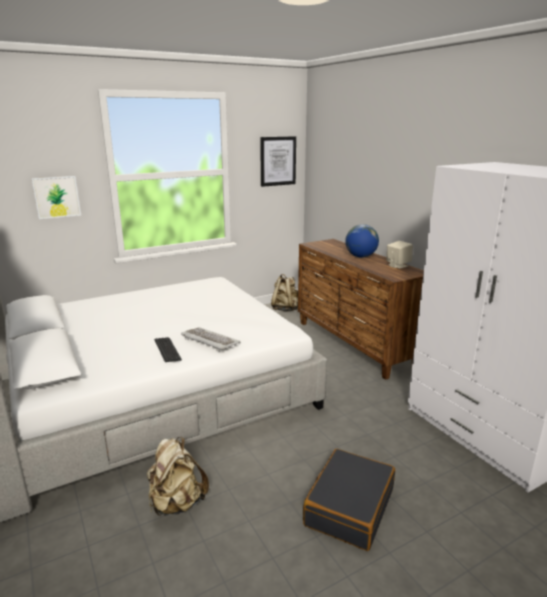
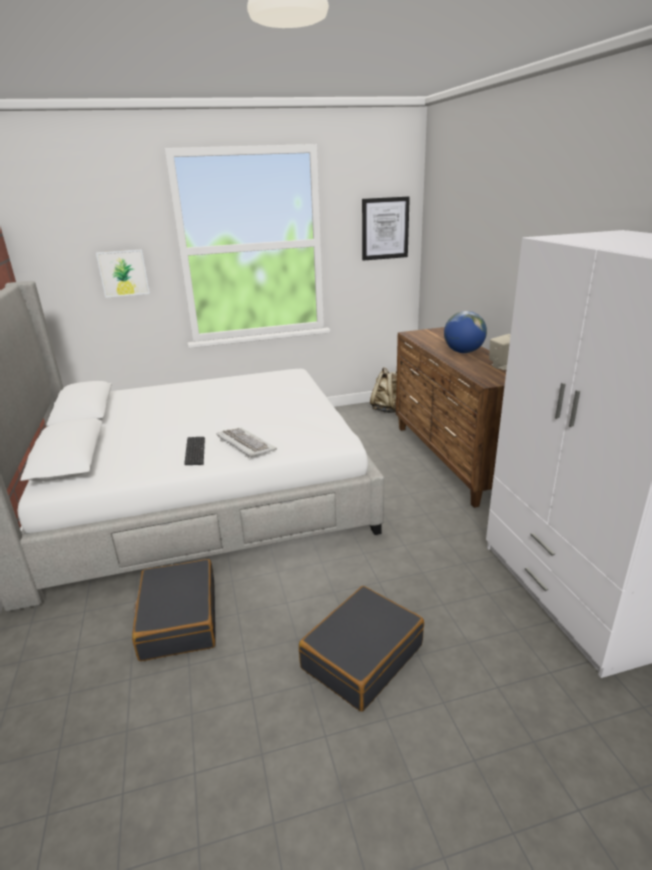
camera: 15 degrees right, 5 degrees up
beige backpack [147,437,209,517] -> black suitcase [132,559,216,661]

